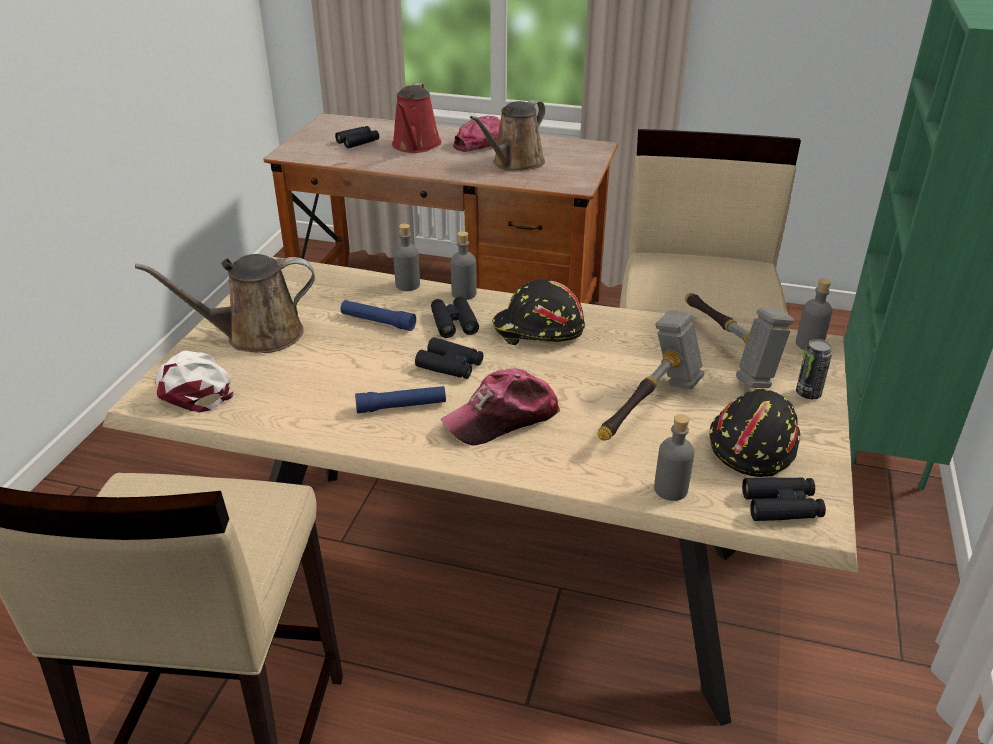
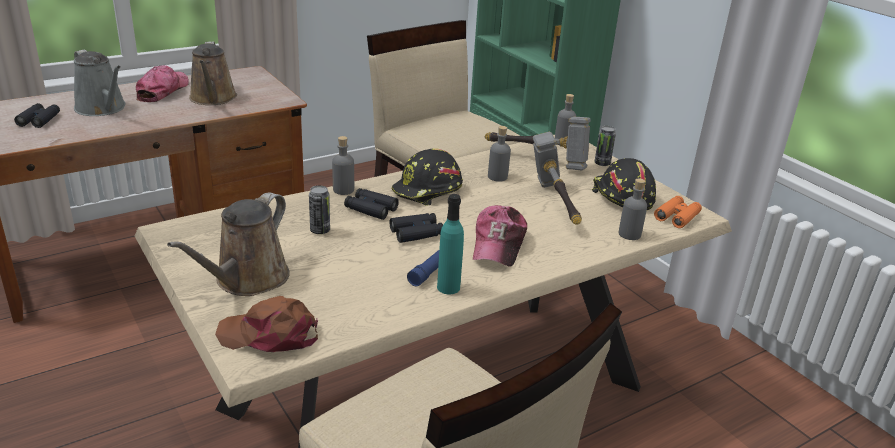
camera: 50 degrees left, 5 degrees down
white cap [156,350,235,412] -> brown cap [215,296,318,352]
blue flashlight [341,300,416,331] -> can [309,185,330,234]
red watering can [392,83,441,153] -> grey watering can [74,50,126,116]
grey bottle [393,224,420,291] -> grey bottle moved to [488,126,511,182]
black binoculars [742,477,826,521] -> orange binoculars [654,196,702,228]
none -> turquoise bottle [437,194,464,294]

